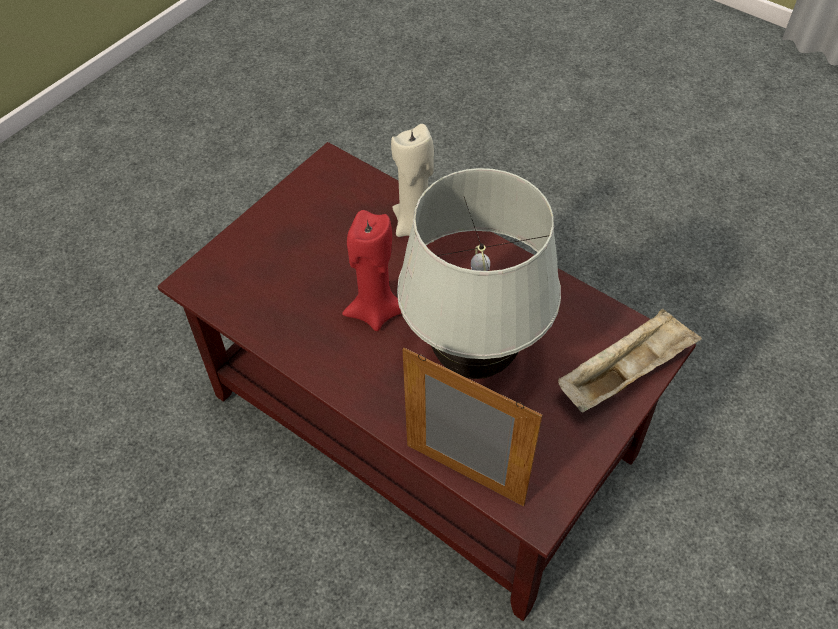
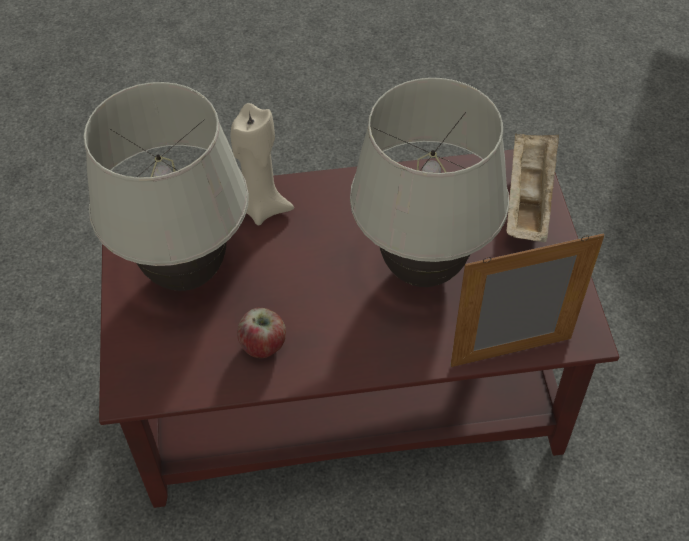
camera: 45 degrees left, 0 degrees up
red candle [342,210,402,331] -> none
none -> white table lamp [84,82,249,291]
none -> apple [237,308,286,358]

